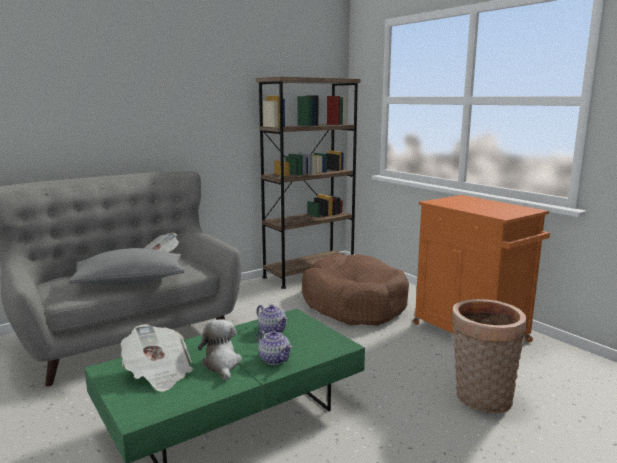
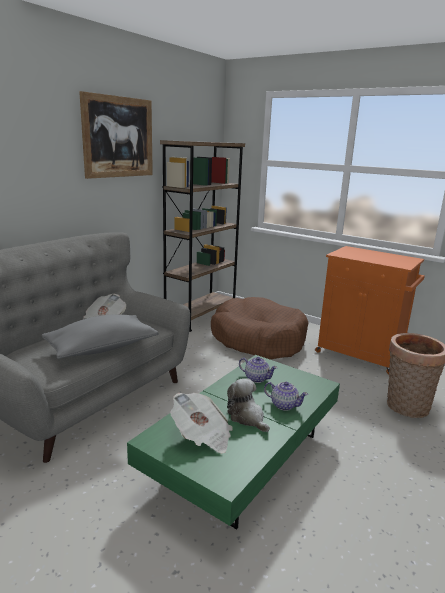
camera: 20 degrees left, 5 degrees up
none -> picture [79,91,153,179]

